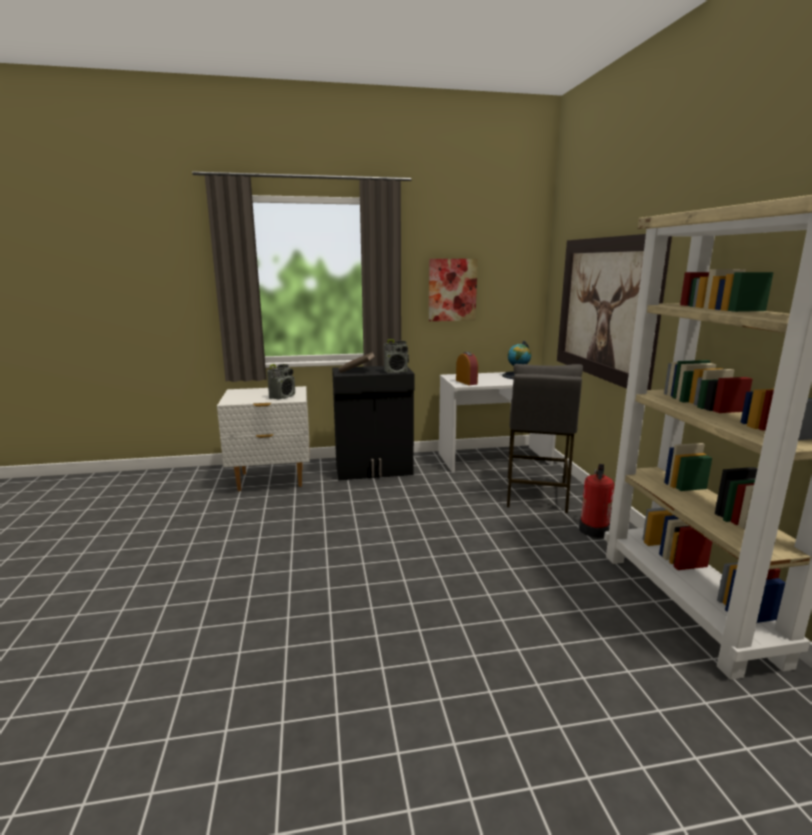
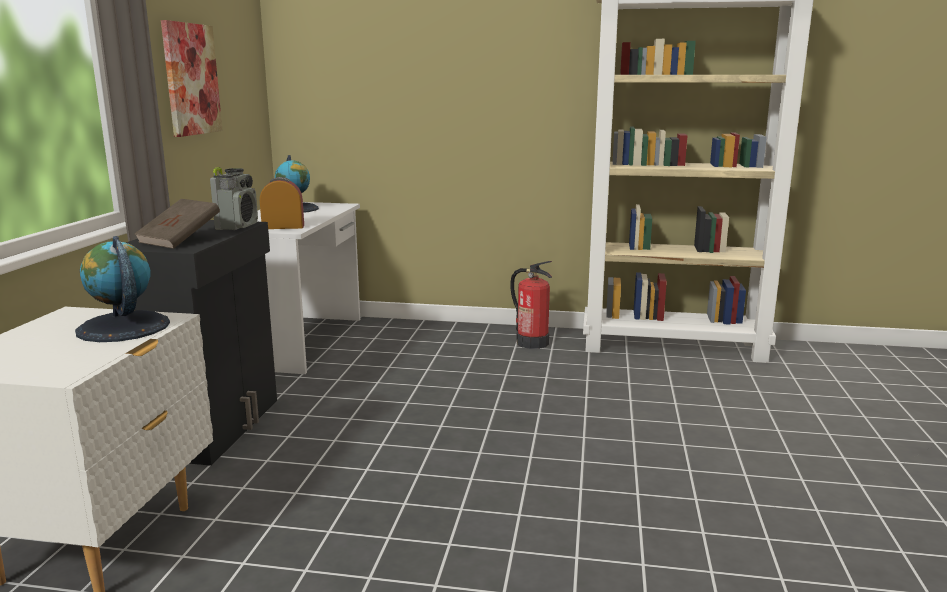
camera: 70 degrees left, 0 degrees up
radio [267,364,295,400] -> globe [75,236,170,342]
grey stool [507,364,583,513] -> none
picture [557,234,672,390] -> none

